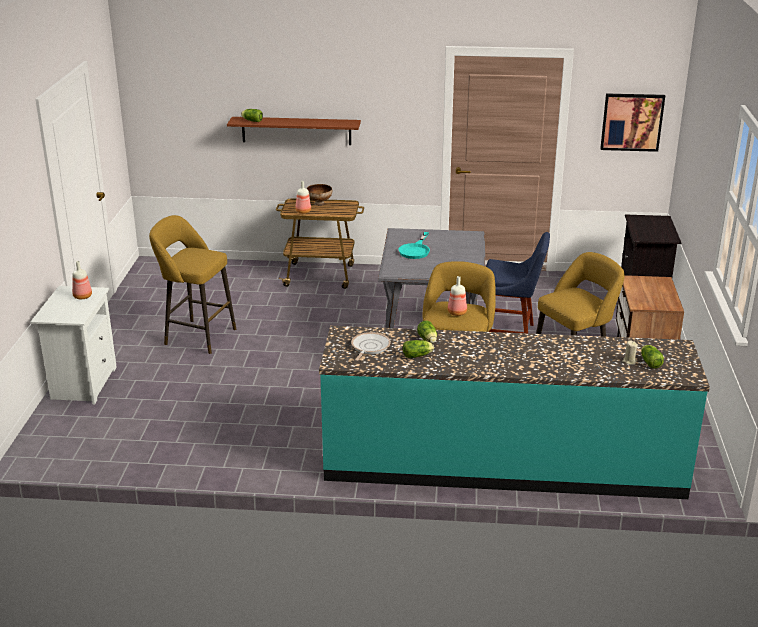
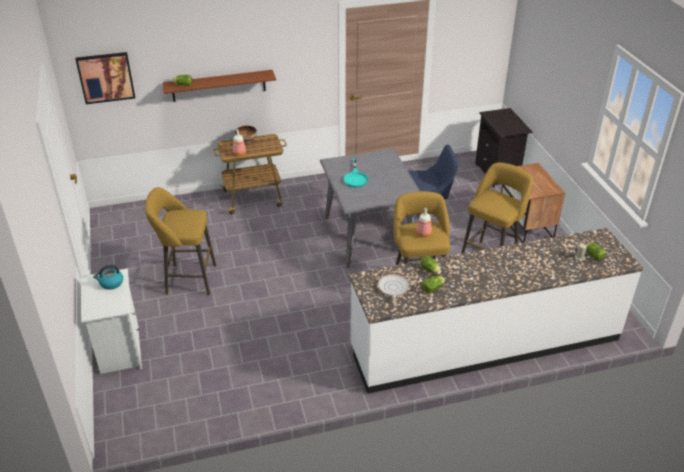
camera: 20 degrees left, 10 degrees up
bottle [72,261,92,299] -> kettle [93,265,123,290]
turquoise counter [319,326,710,499] -> white counter [349,228,643,394]
picture [600,93,665,152] -> picture moved to [75,52,135,104]

